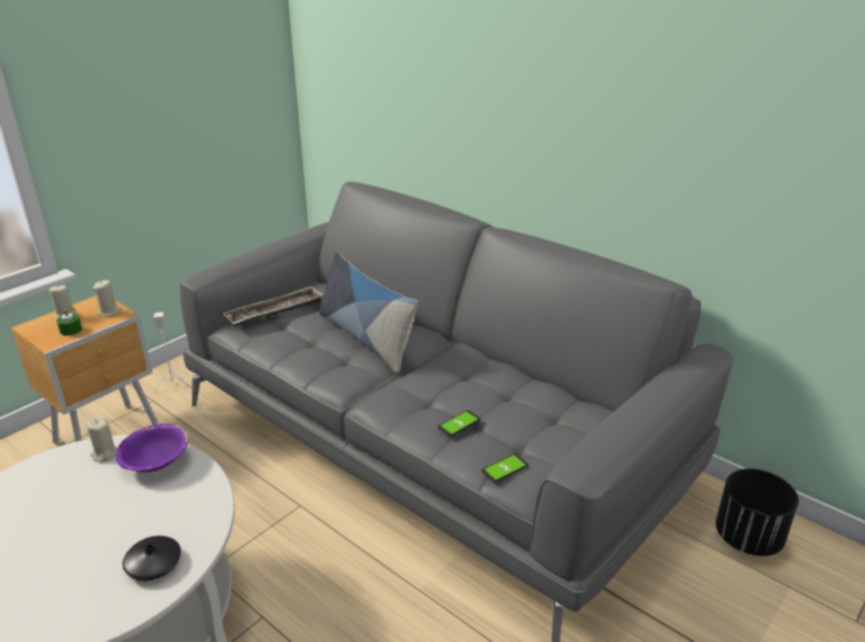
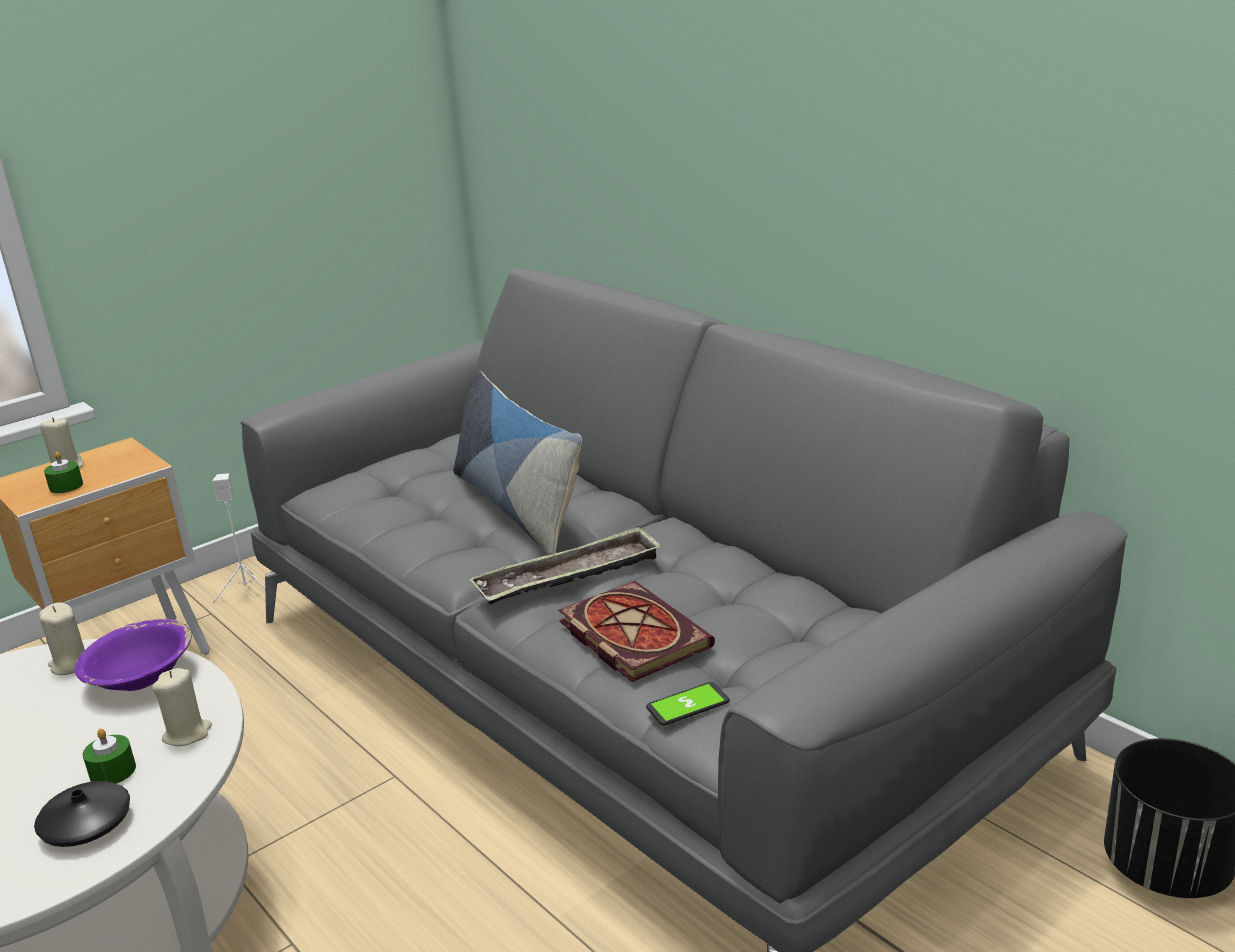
camera: 10 degrees right, 5 degrees down
beige candle [93,280,121,316] -> beige candle moved to [152,668,212,746]
tray [223,285,324,326] -> tray moved to [470,526,661,604]
phone [438,410,480,436] -> book [558,581,715,682]
none -> green candle [83,728,136,784]

